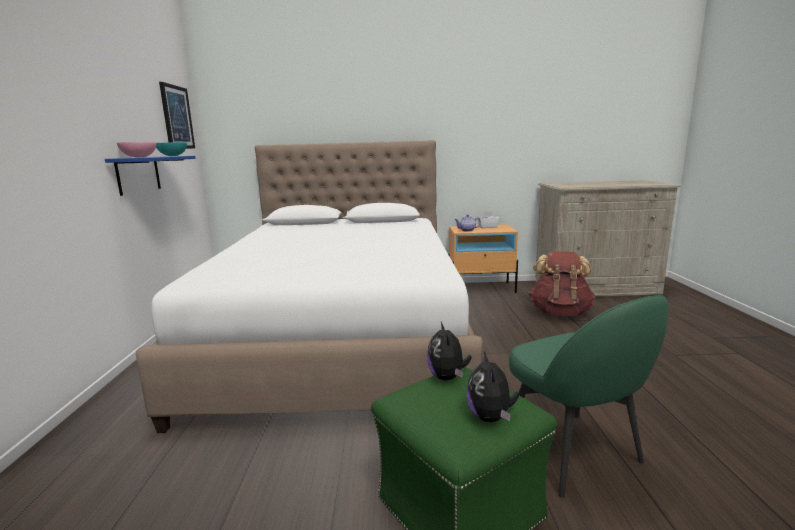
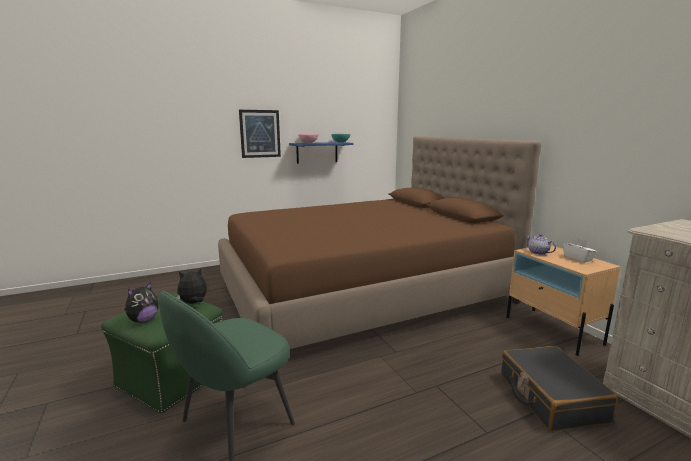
camera: 65 degrees right, 0 degrees up
white bed [136,140,483,433] -> brown bed [218,136,541,349]
picture [159,82,195,149] -> picture moved to [239,110,281,158]
plush toy [467,352,519,422] -> plush toy turned 150 degrees clockwise [125,282,159,323]
brown backpack [529,251,596,316] -> black suitcase [501,346,618,431]

